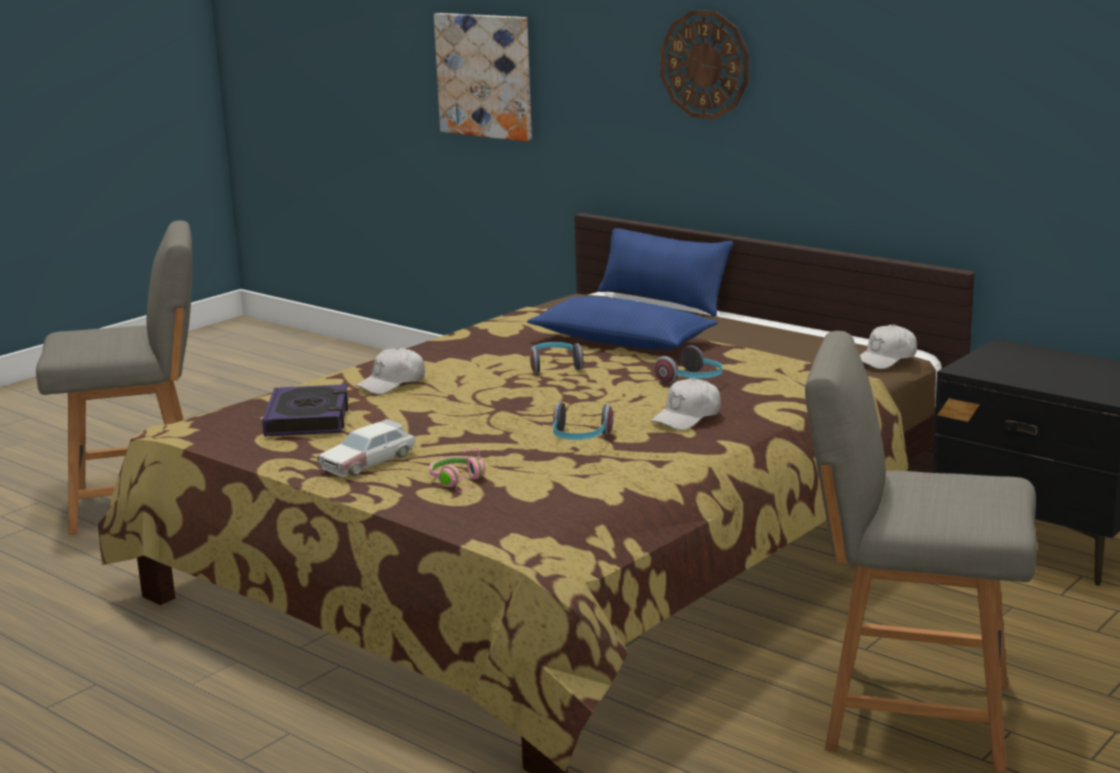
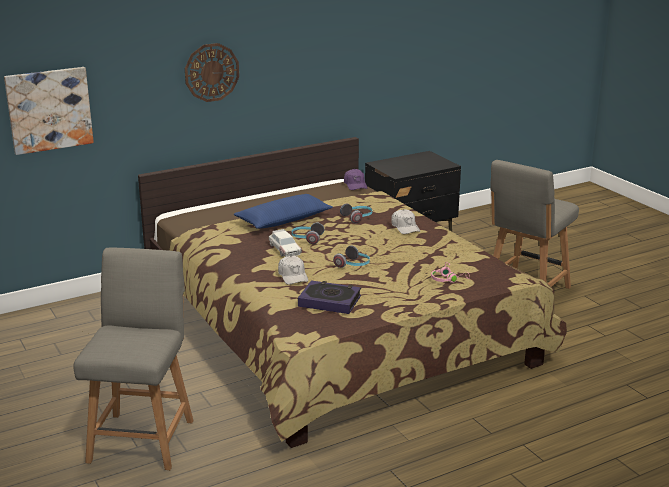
camera: 70 degrees left, 5 degrees up
toy car [317,419,415,477] -> toy car moved to [269,229,302,257]
headphones [553,402,614,440] -> headphones moved to [333,246,370,268]
blue pillow [598,228,733,317] -> none
white cap [860,324,917,369] -> purple cap [344,169,367,190]

